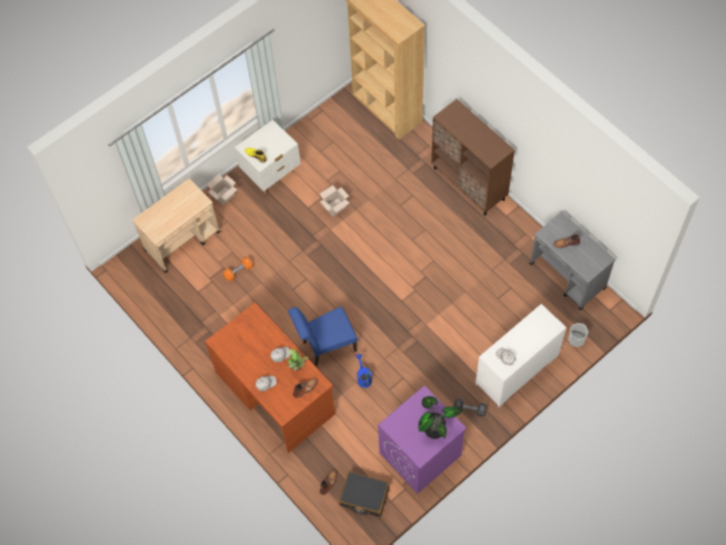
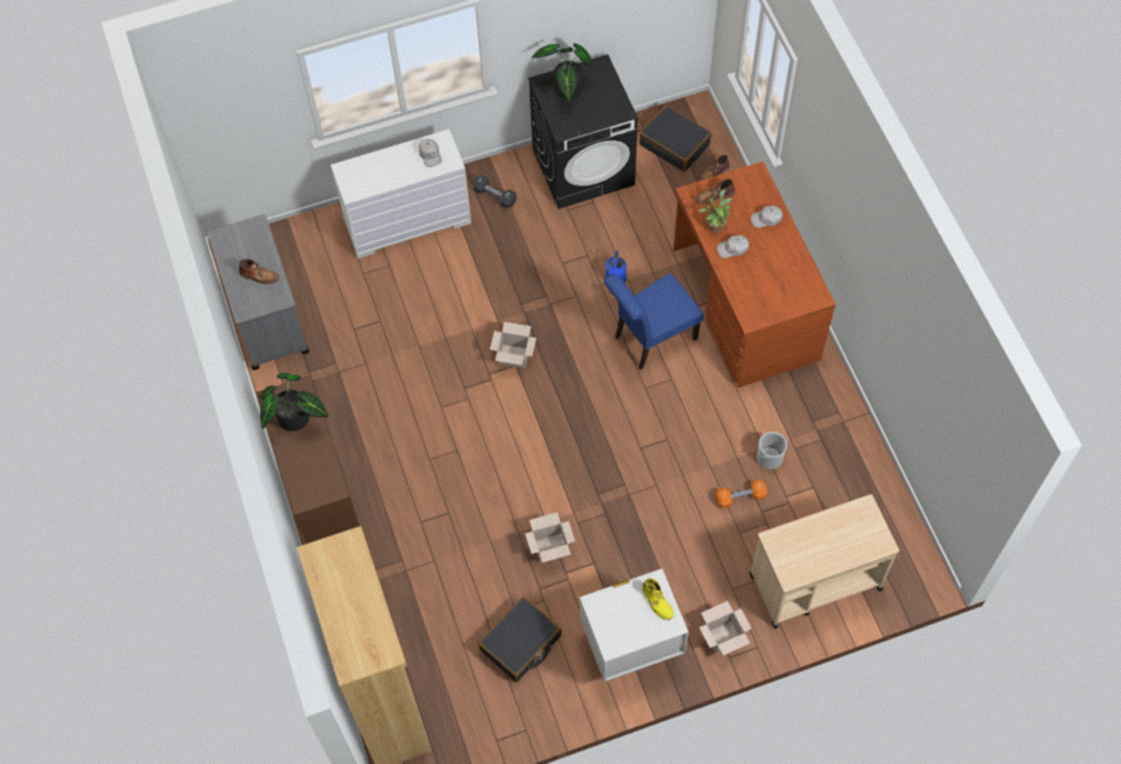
camera: 160 degrees left, 0 degrees up
blue chair [288,306,358,367] -> blue chair turned 150 degrees clockwise [604,273,704,370]
purple washing machine [378,385,466,494] -> black washing machine [528,54,638,209]
bucket [568,323,588,347] -> bucket moved to [757,432,787,469]
none -> potted plant [260,373,329,431]
none -> black suitcase [478,596,562,682]
none -> cardboard box [490,322,536,368]

